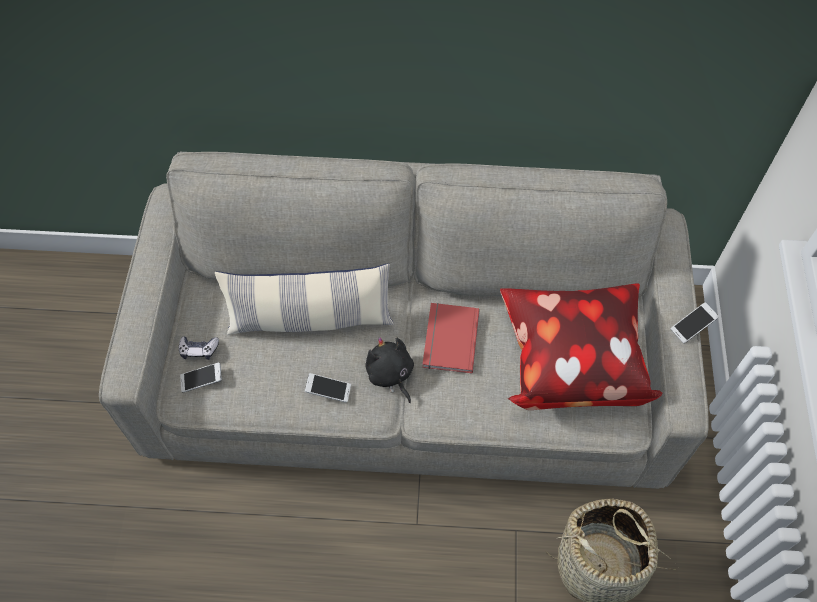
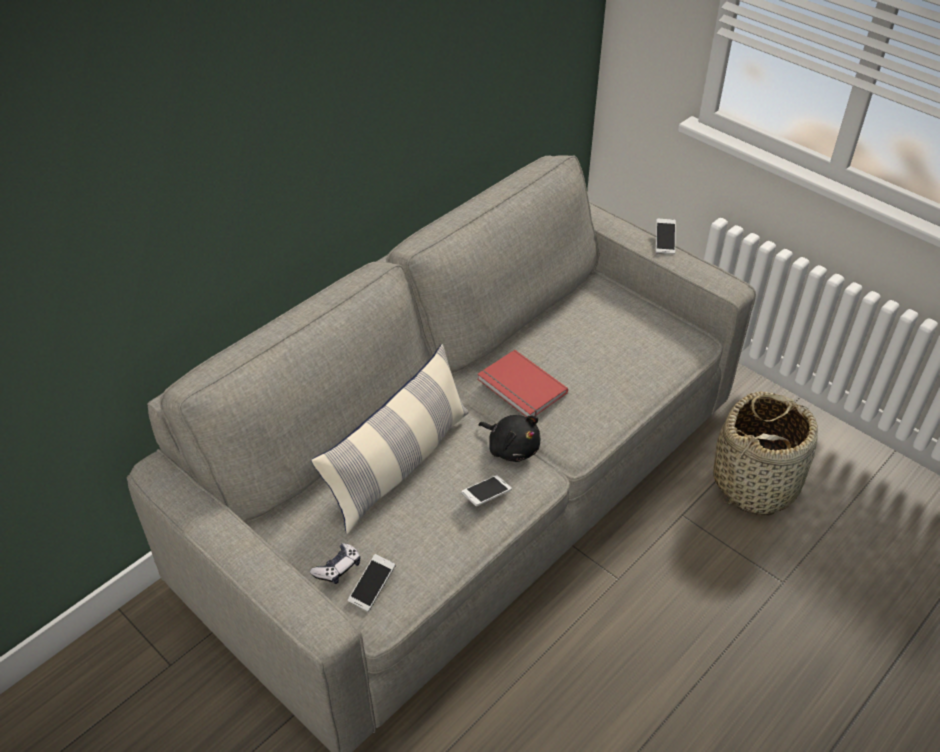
camera: 50 degrees left, 15 degrees down
black plush toy [365,337,414,403] -> black plush toy turned 150 degrees counterclockwise [479,415,541,462]
pillow [500,283,662,410] -> none

